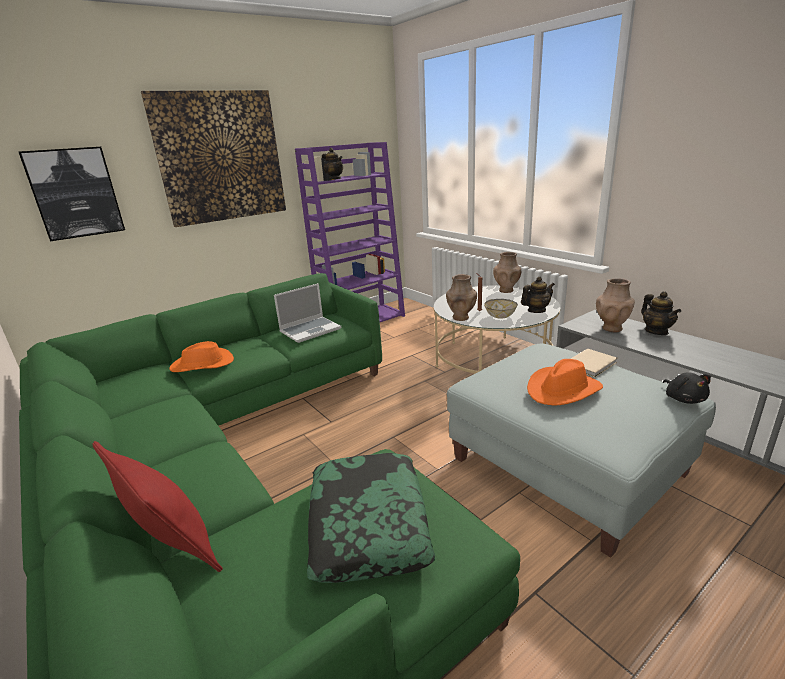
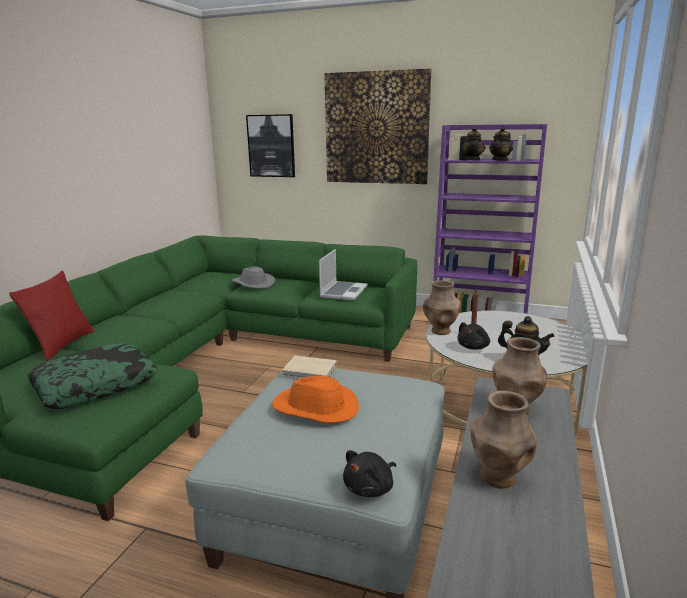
camera: 55 degrees right, 5 degrees down
orange hat [169,341,234,372] -> grey hat [232,266,275,289]
laptop [274,283,341,343] -> laptop turned 90 degrees counterclockwise [319,249,368,300]
bowl [484,299,518,319] -> black plush toy [457,322,490,350]
brown vase [493,252,521,293] -> brown vase moved to [470,390,537,489]
beige book [571,348,618,377] -> beige book moved to [282,356,337,378]
teapot [641,291,681,335] -> teapot moved to [489,126,513,161]

